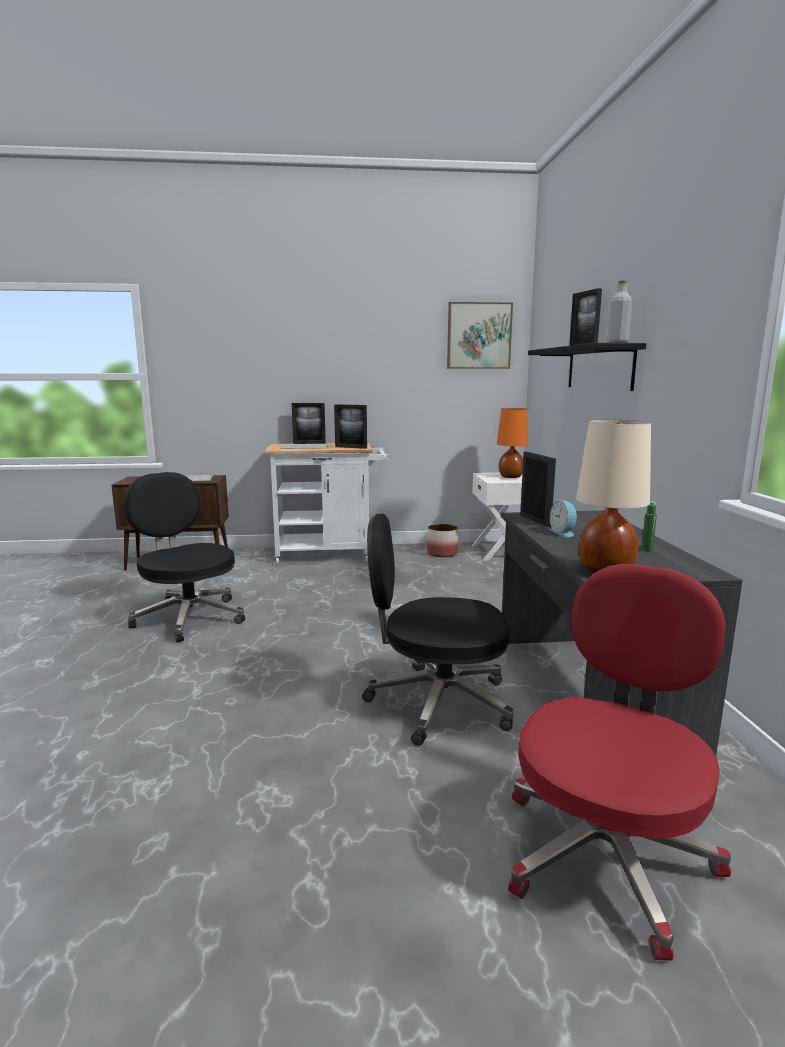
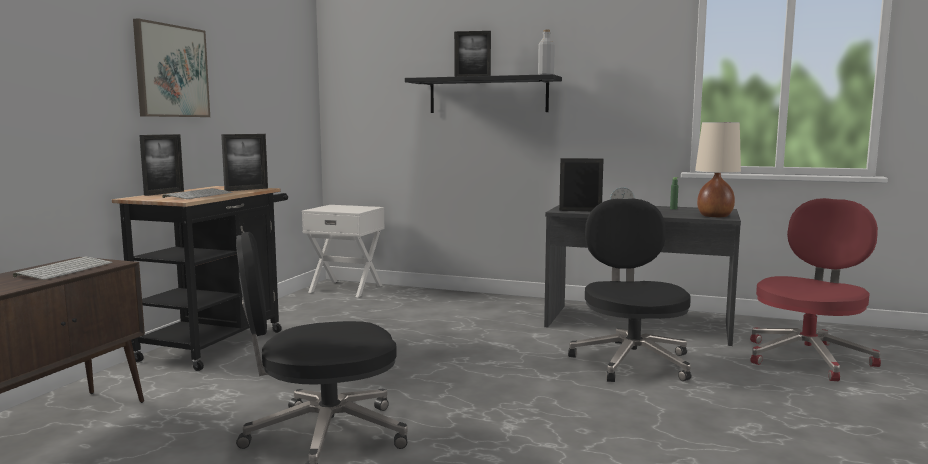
camera: 65 degrees left, 5 degrees down
white cart [264,443,389,564] -> black cart [112,186,288,371]
black office chair [362,514,514,746] -> black office chair turned 150 degrees clockwise [568,199,691,382]
planter [427,524,458,557] -> none
picture [447,302,513,369] -> picture moved to [133,18,210,117]
orange table lamp [497,408,528,478] -> none
red office chair [508,564,731,961] -> red office chair turned 75 degrees clockwise [750,198,881,381]

